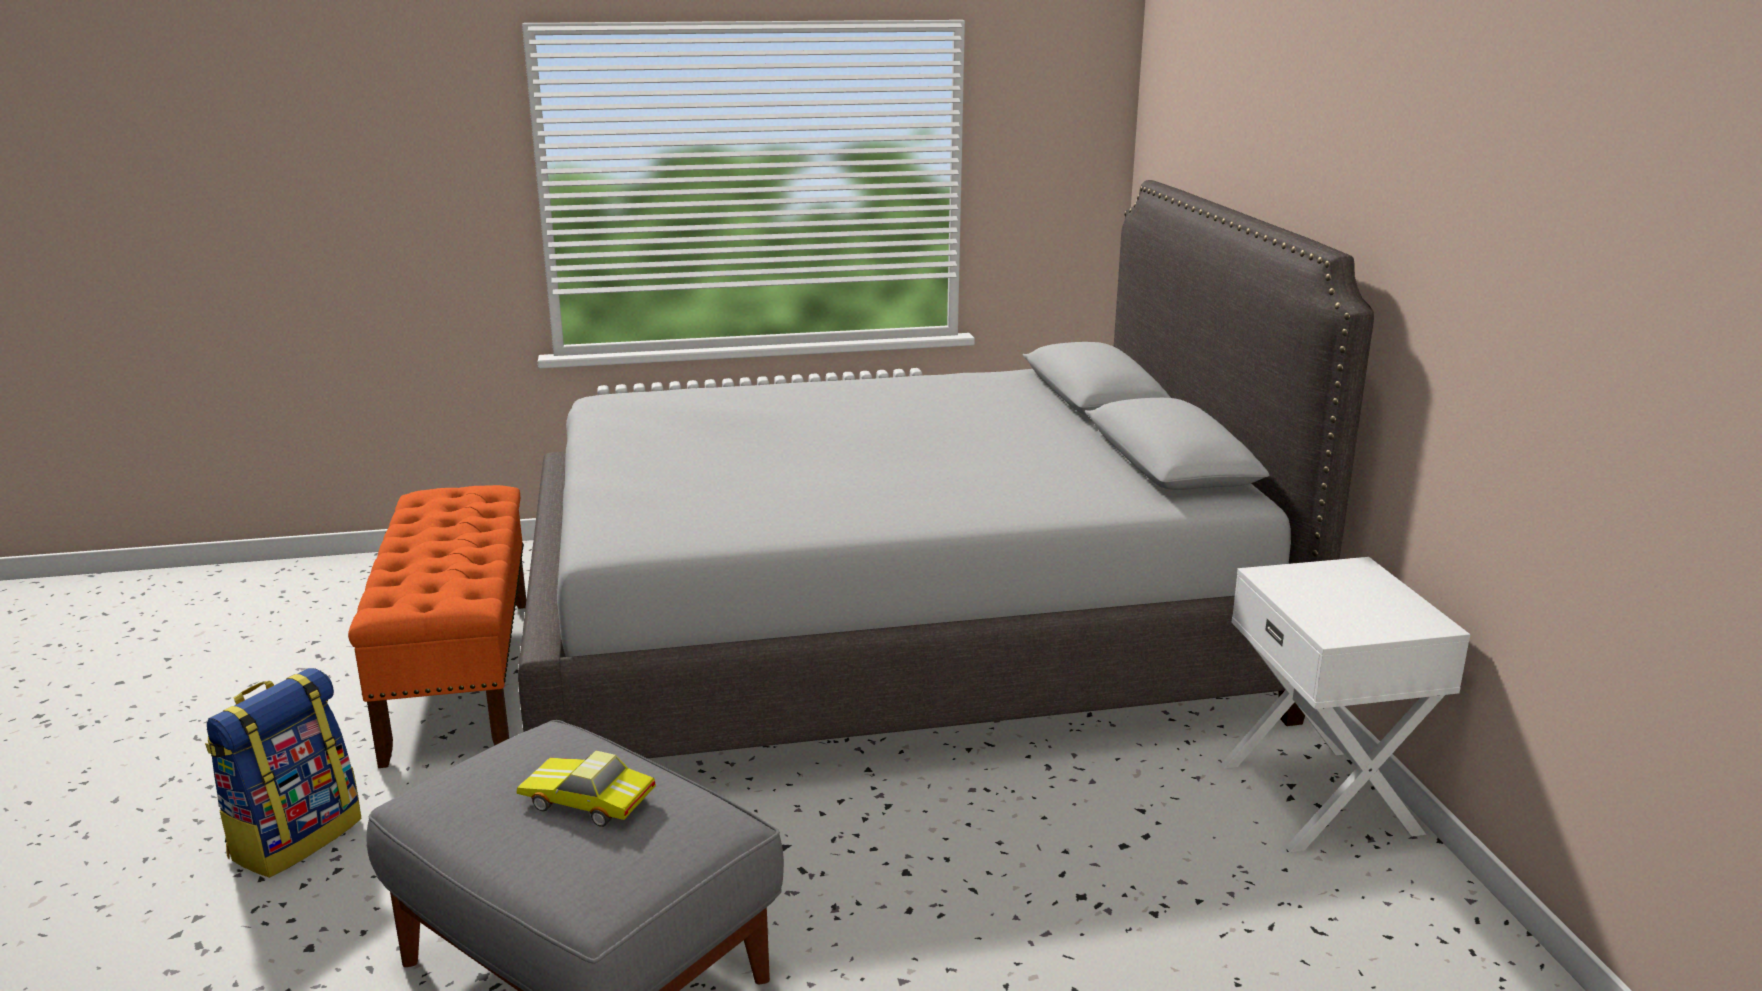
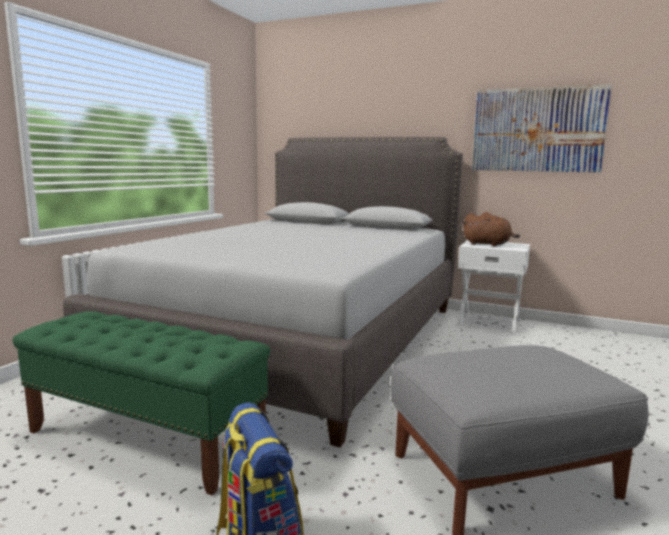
camera: 55 degrees left, 10 degrees down
orange bench [348,485,526,768] -> green bench [12,311,270,496]
toy car [517,750,656,827] -> none
none -> brown plush toy [462,212,520,246]
none -> picture [472,84,612,173]

